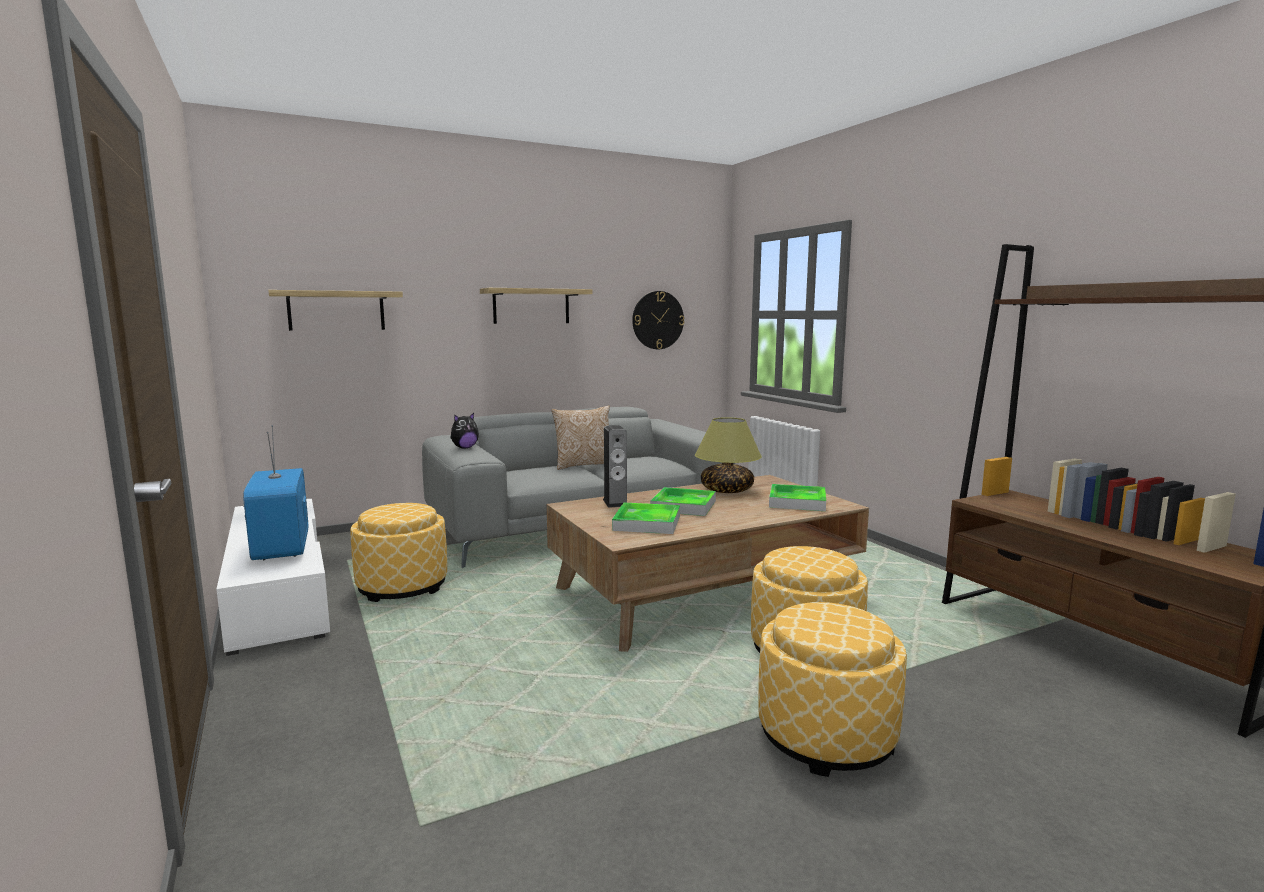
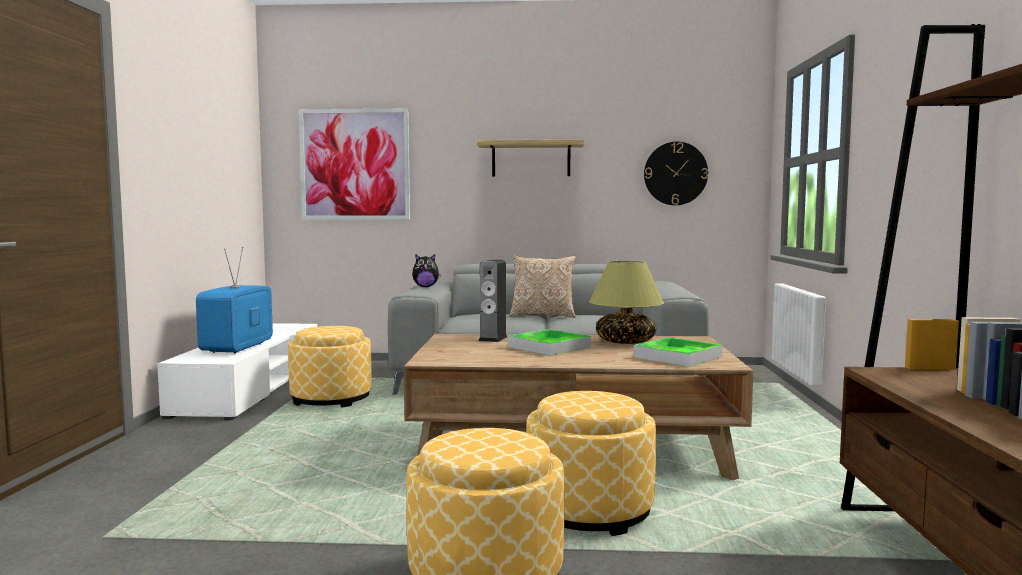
camera: 30 degrees right, 5 degrees down
shelf [268,290,403,331] -> picture [299,109,410,220]
tray [612,502,680,534] -> none

